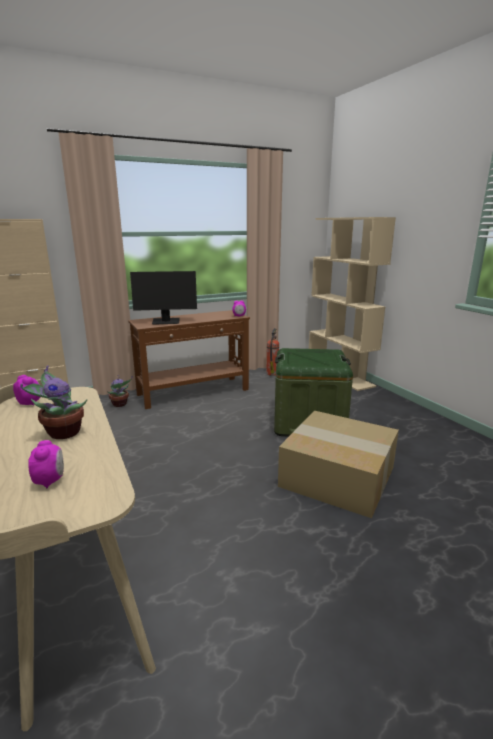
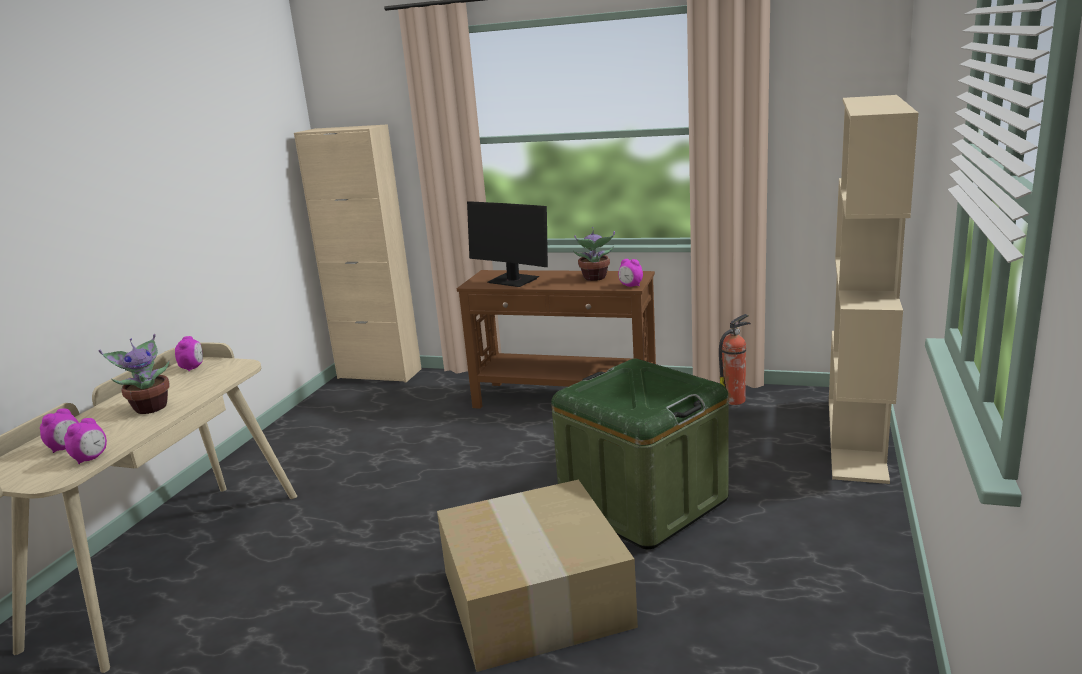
camera: 45 degrees right, 0 degrees up
potted plant [107,375,133,407] -> potted plant moved to [573,227,615,281]
none -> alarm clock [64,418,107,464]

